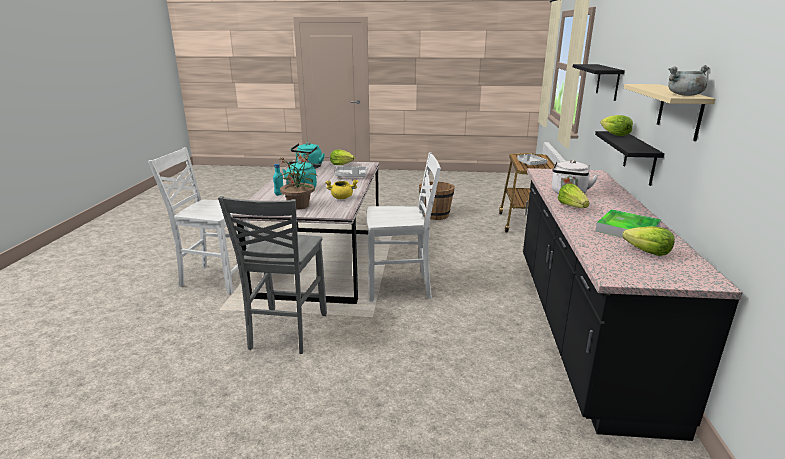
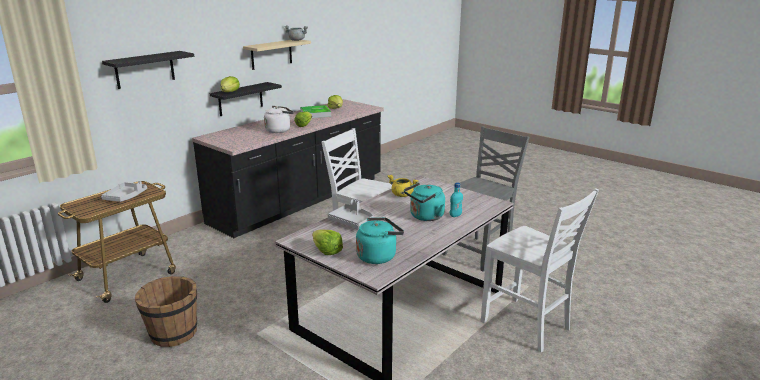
camera: 145 degrees left, 0 degrees up
potted plant [279,151,316,210] -> none

